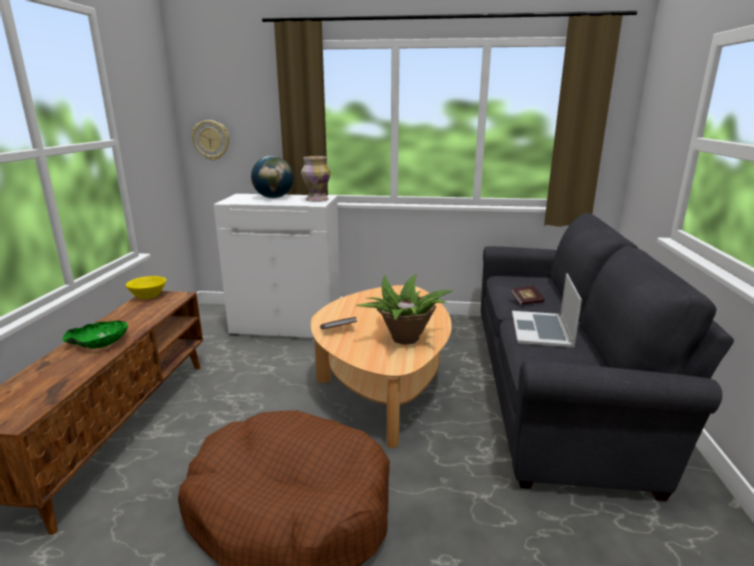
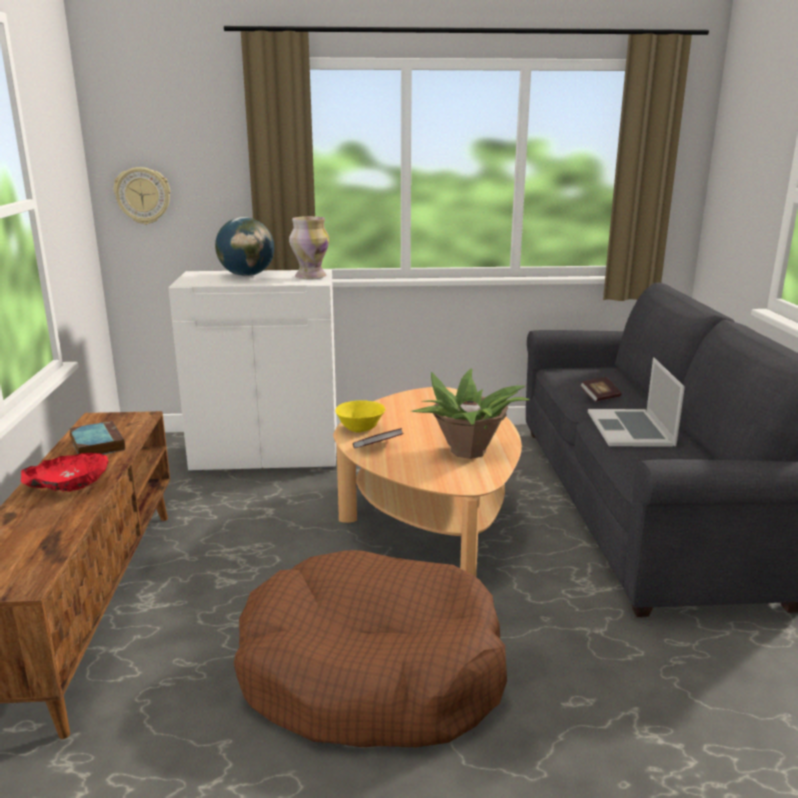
camera: 10 degrees left, 0 degrees up
green bowl [62,321,128,349] -> red bowl [21,453,108,492]
yellow bowl [126,276,166,299] -> yellow bowl moved to [335,400,385,433]
none -> book [69,421,125,455]

